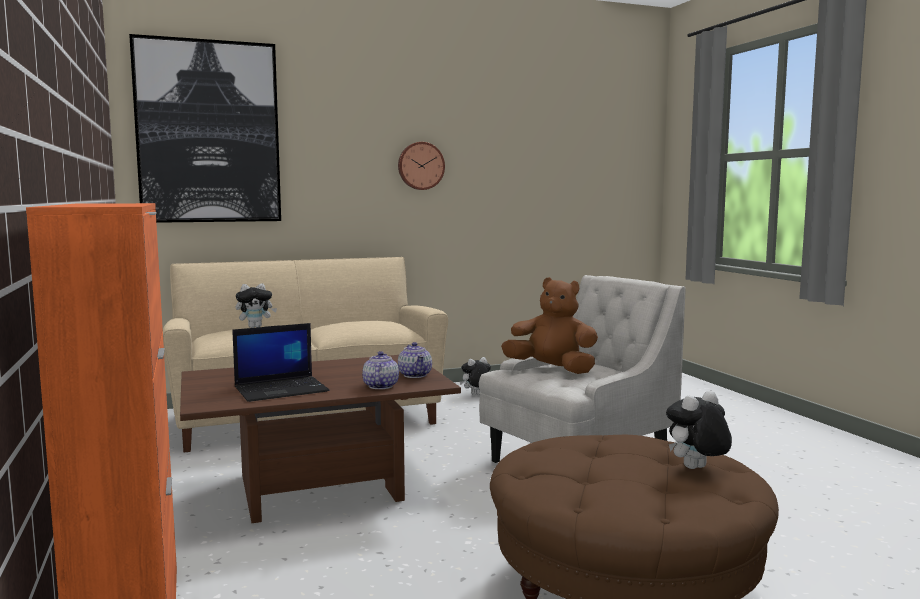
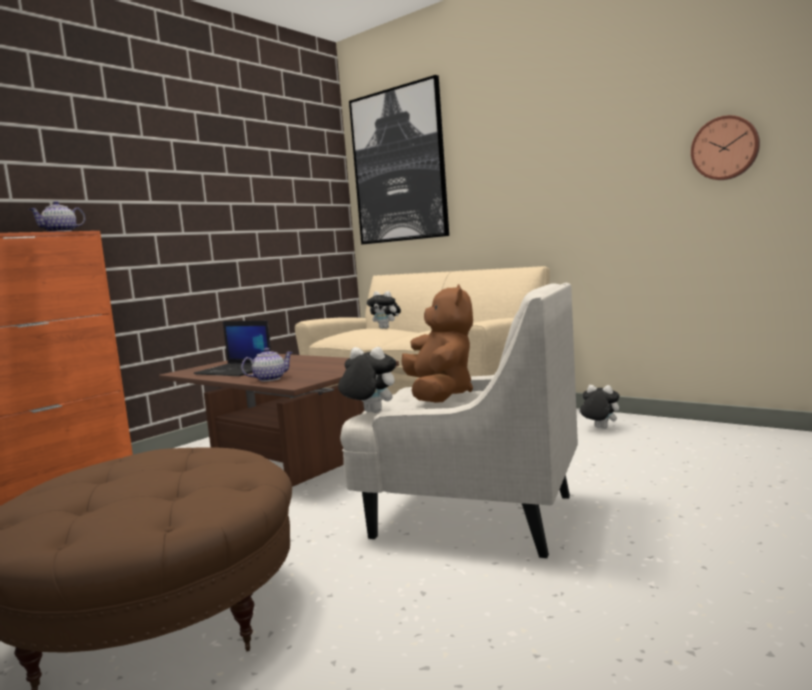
camera: 60 degrees right, 0 degrees up
wall clock [398,142,445,190] -> wall clock moved to [691,115,760,180]
teapot [398,342,432,378] -> teapot moved to [29,201,85,232]
plush toy [666,391,732,469] -> plush toy moved to [338,347,396,413]

